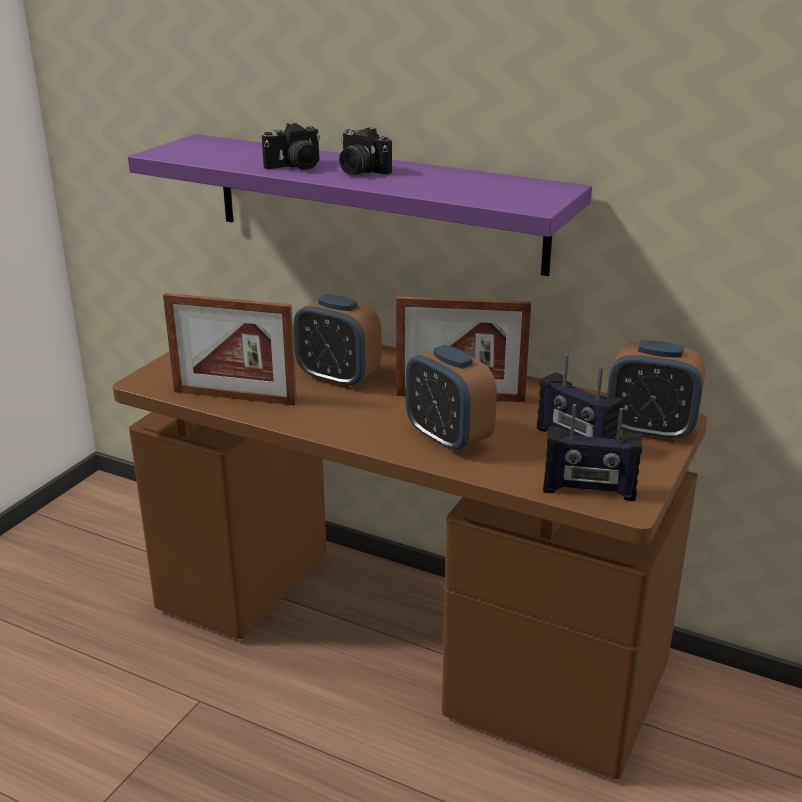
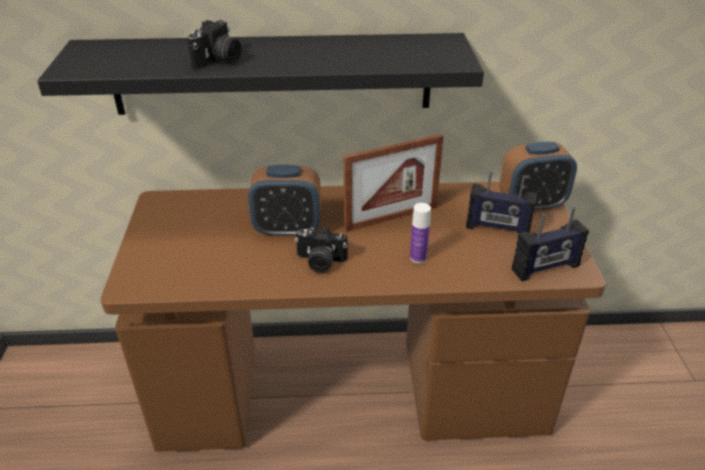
camera: 30 degrees left, 10 degrees up
purple shelf [128,134,592,276] -> black shelf [37,33,484,115]
picture frame [163,293,297,406] -> none
camera [339,127,392,175] -> camera moved to [295,227,348,273]
alarm clock [406,345,497,454] -> bottle [410,203,431,263]

